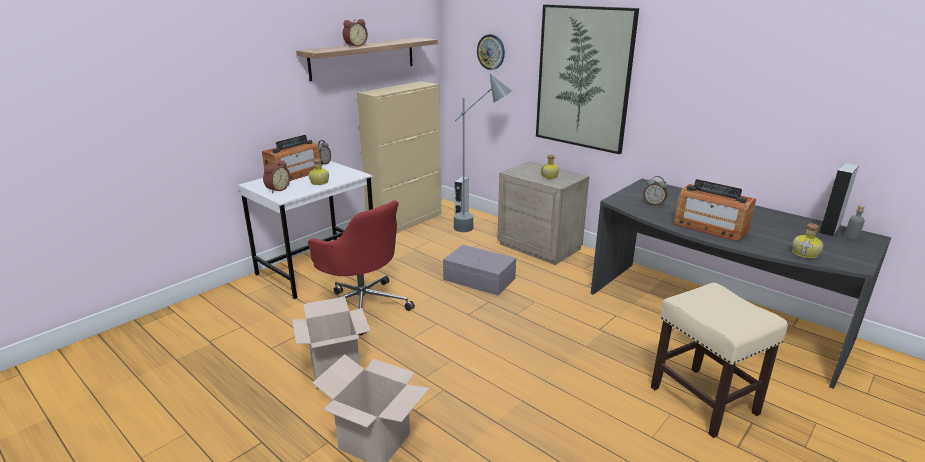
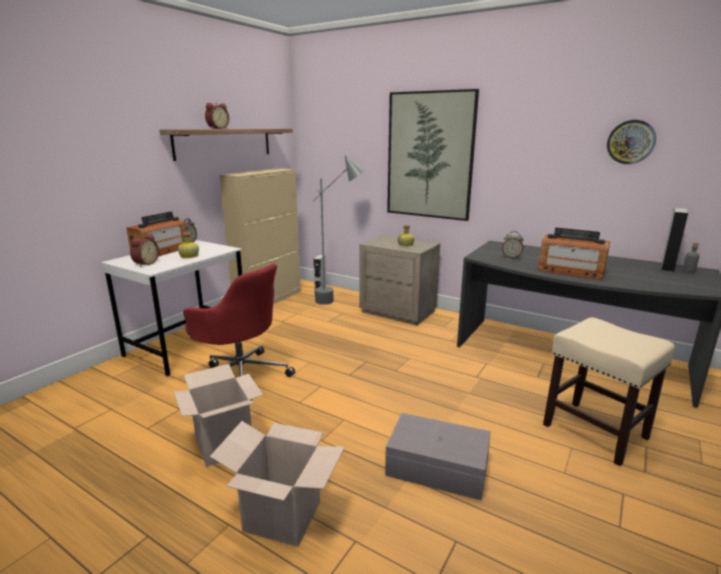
camera: 10 degrees left, 5 degrees down
grey storage box [443,245,516,296] -> grey storage box moved to [385,413,491,501]
wall clock [477,34,505,70] -> wall clock moved to [607,120,656,164]
bottle [792,223,823,259] -> none

